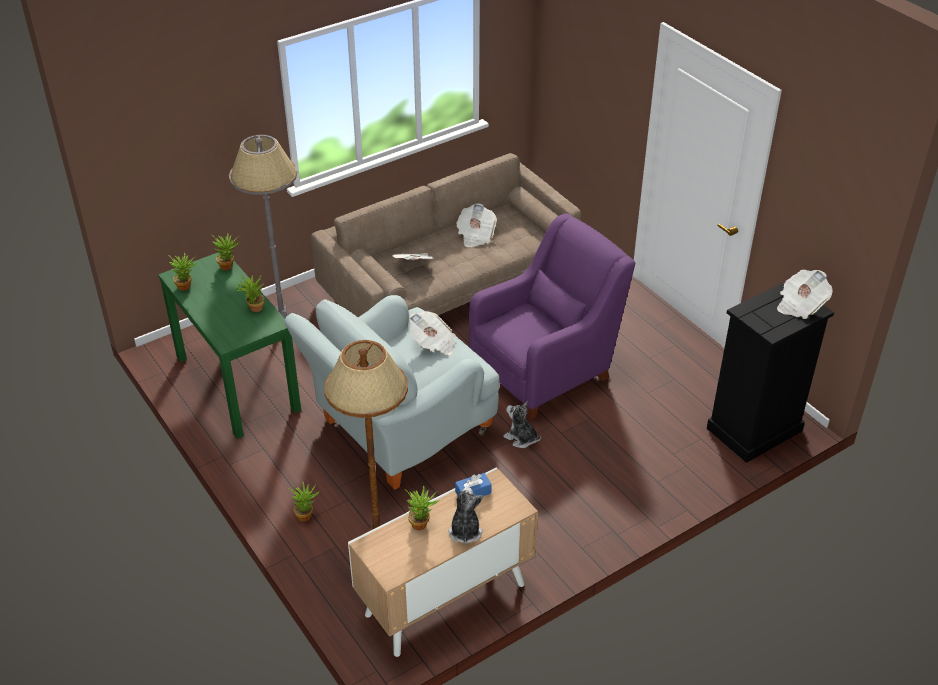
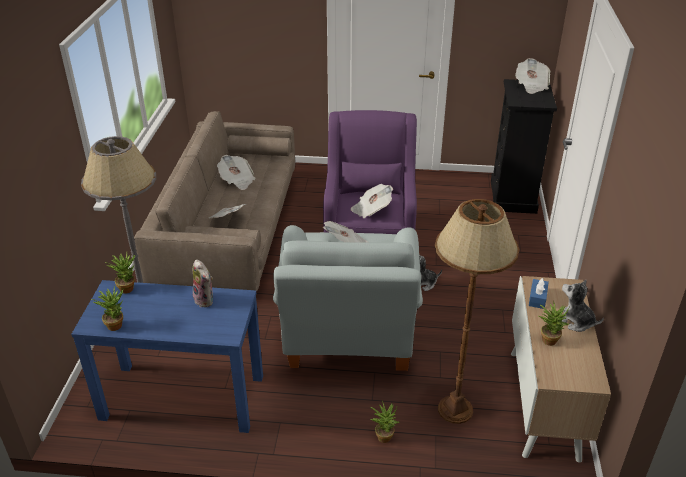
camera: 50 degrees left, 5 degrees down
green console table [158,252,301,439] -> blue console table [71,280,263,433]
potted plant [235,275,265,312] -> plush toy [193,259,213,307]
none -> newspaper [351,184,393,218]

